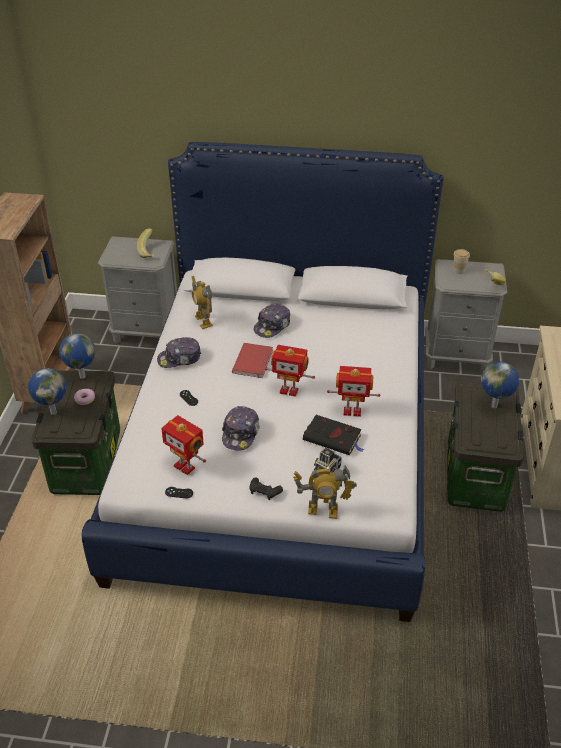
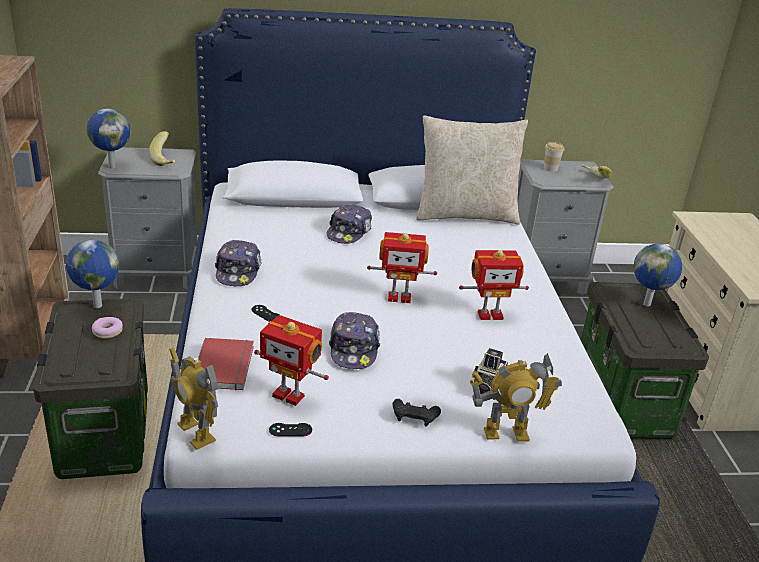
camera: 15 degrees left, 10 degrees down
globe [28,368,67,415] -> globe moved to [87,108,130,169]
cap [157,337,201,368] -> cap turned 60 degrees counterclockwise [215,240,261,286]
toy robot [191,276,213,329] -> toy robot moved to [169,347,218,450]
red book [232,343,273,378] -> red book moved to [198,338,254,390]
black book [303,415,365,455] -> none
none -> beige pillow [416,116,528,225]

